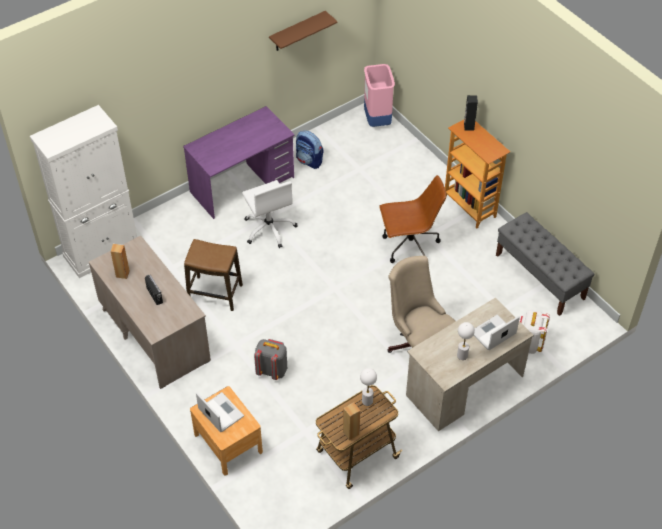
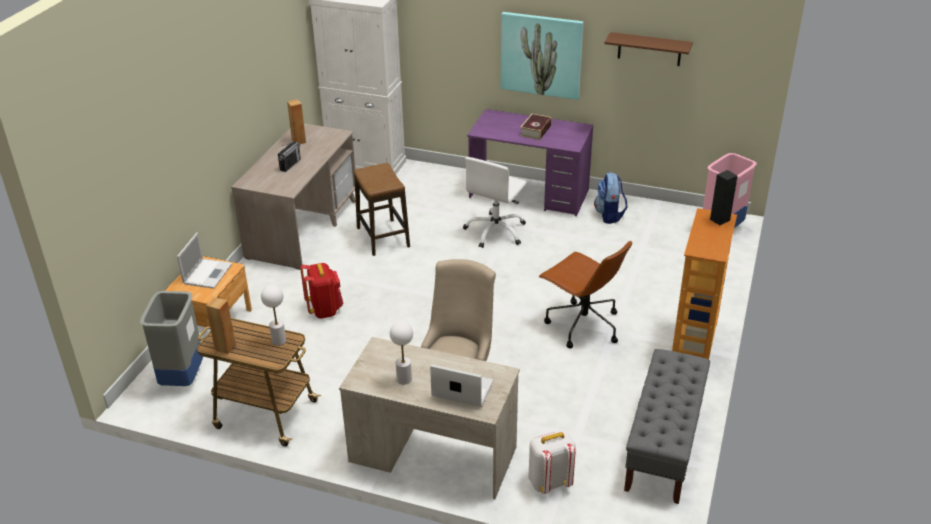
camera: 55 degrees right, 15 degrees down
grey backpack [254,339,287,380] -> red backpack [300,263,344,319]
none -> grey trash can [140,291,203,386]
none -> picture [501,12,583,100]
none -> book [520,114,552,140]

